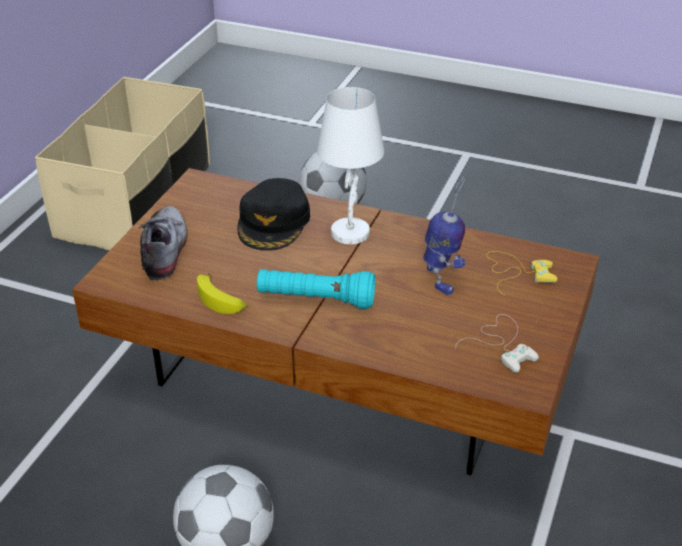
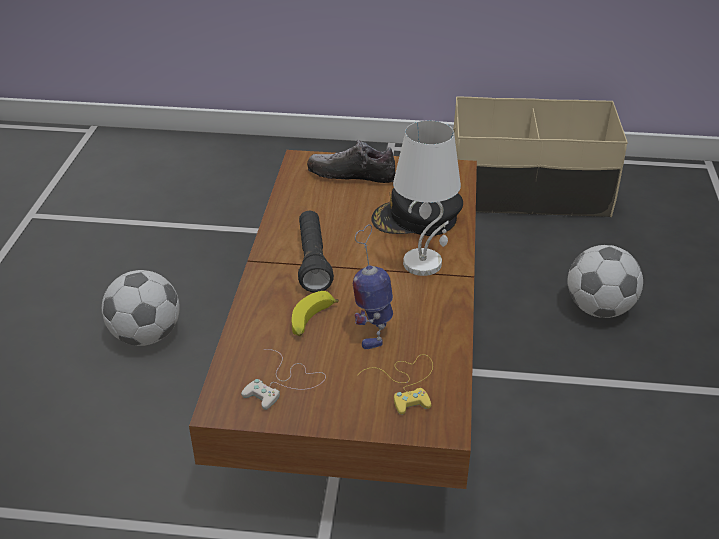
camera: 75 degrees right, 0 degrees up
shoe [132,206,188,280] -> shoe turned 150 degrees counterclockwise [307,140,396,183]
banana [197,274,247,314] -> banana moved to [292,291,338,336]
turquoise flashlight [257,269,375,309] -> black flashlight [298,211,334,293]
toy robot [423,176,466,295] -> toy robot turned 120 degrees clockwise [353,225,393,349]

